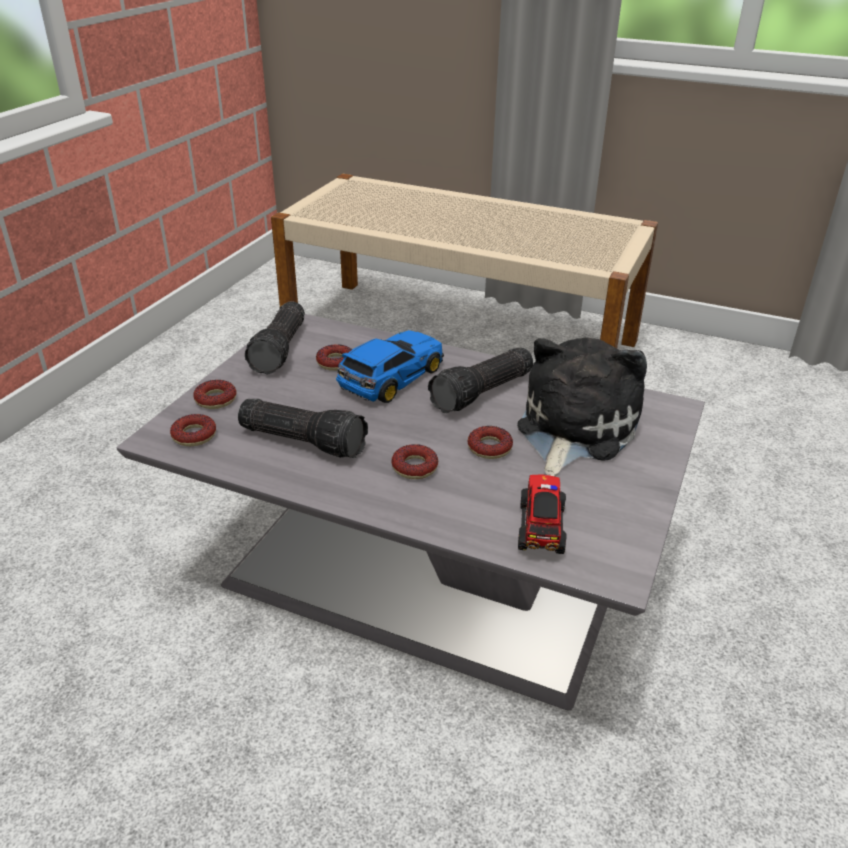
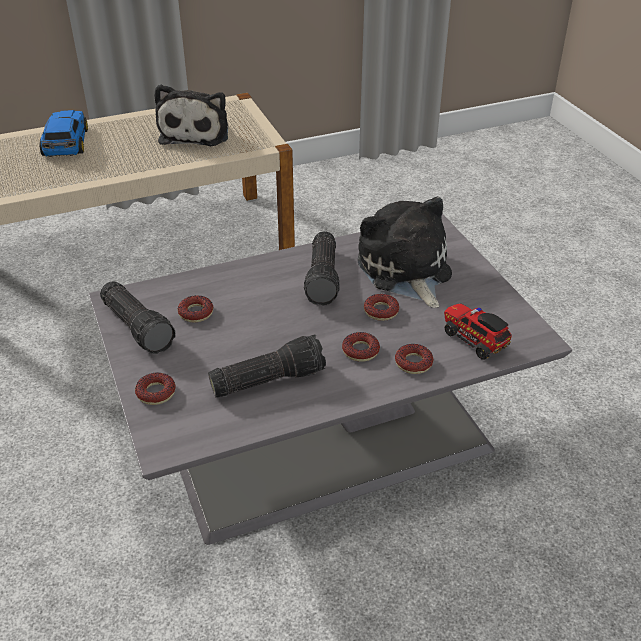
camera: 45 degrees left, 5 degrees up
donut [170,414,216,446] -> donut moved to [395,344,433,374]
toy car [336,330,444,403] -> toy car moved to [39,110,88,157]
none -> plush toy [154,84,228,146]

